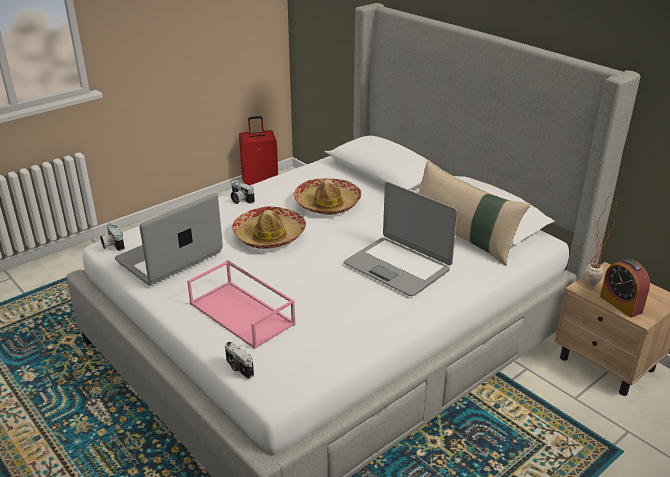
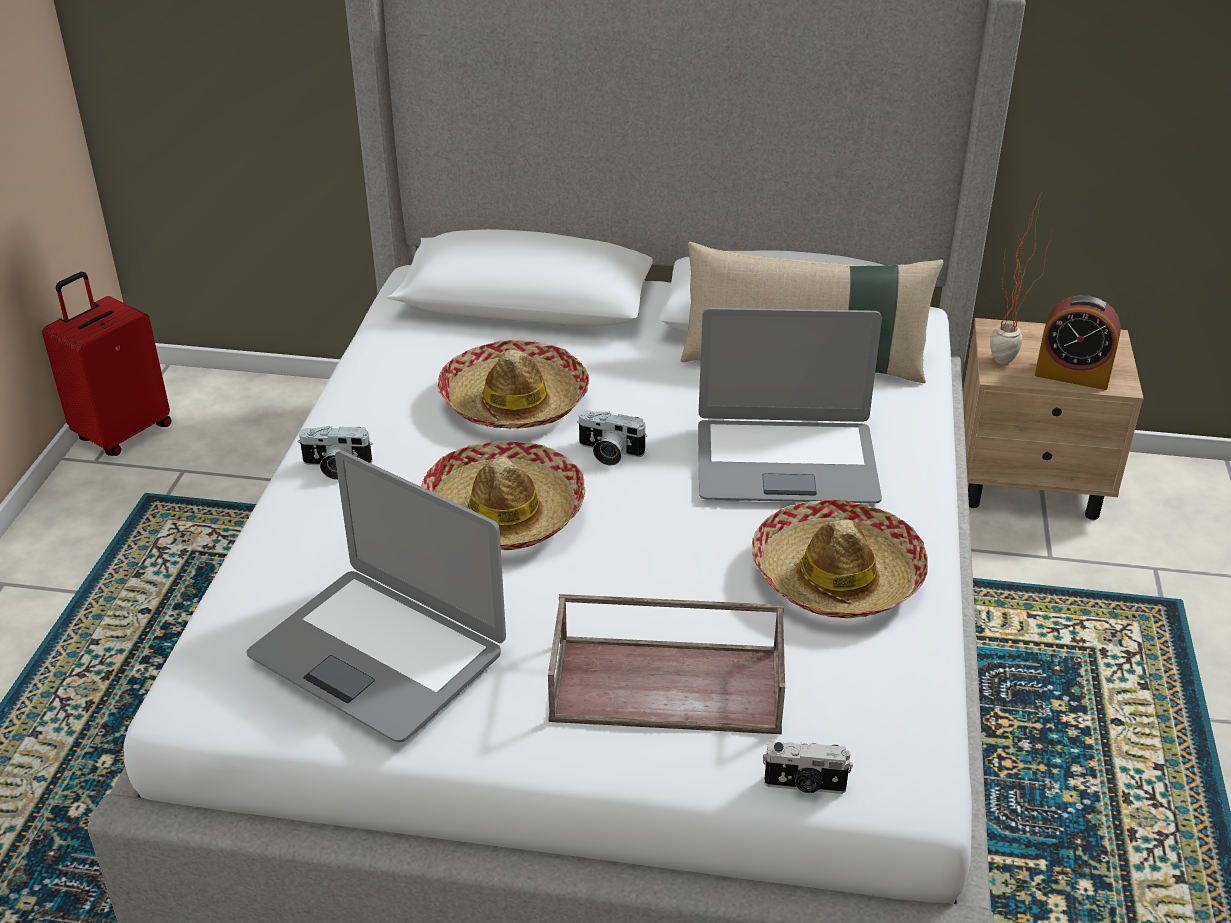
camera: 40 degrees left, 5 degrees up
camera [100,222,125,251] -> camera moved to [577,410,648,466]
laptop [115,193,223,285] -> laptop turned 60 degrees counterclockwise [247,450,506,742]
pink tray [187,260,296,349] -> brown tray [548,594,785,734]
none -> hat [752,500,928,618]

